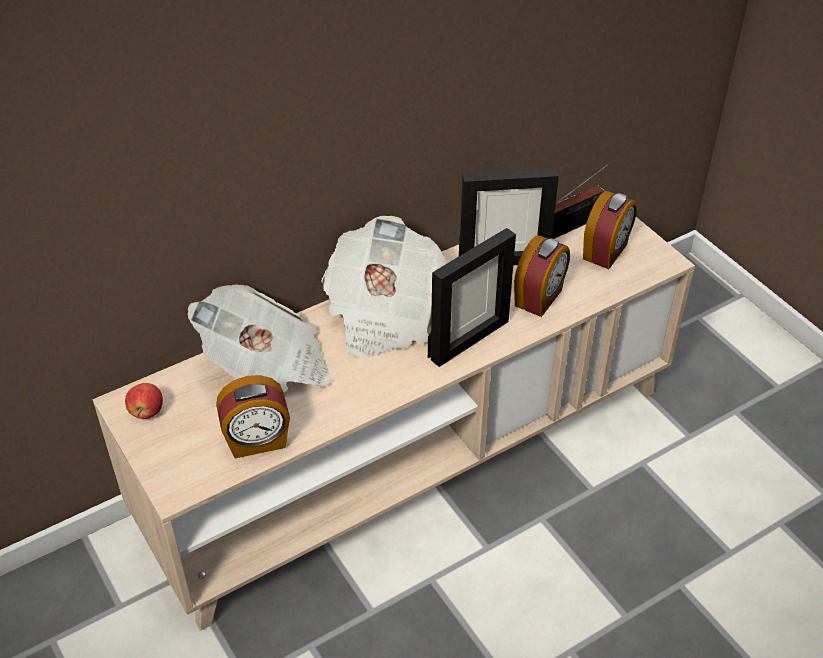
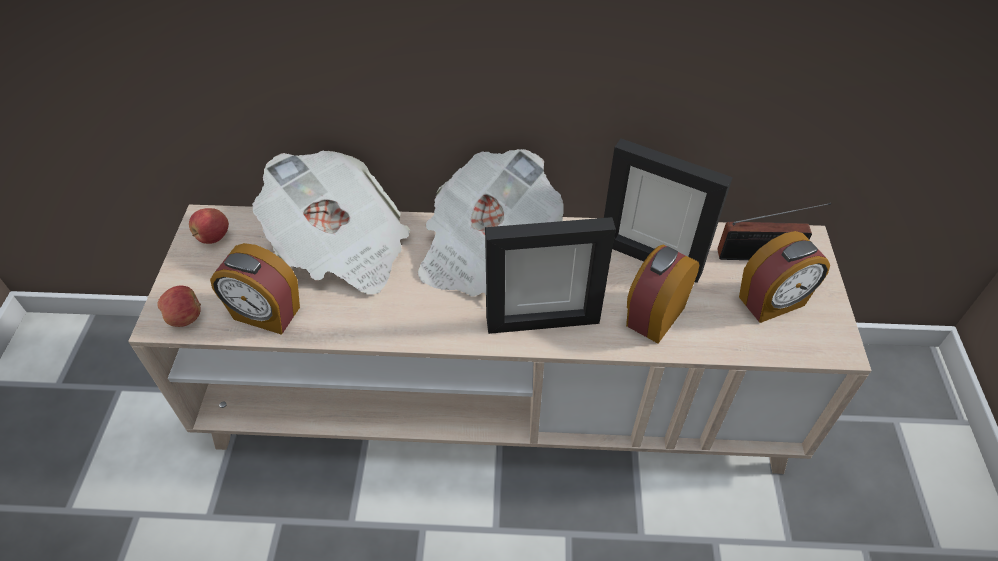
camera: 35 degrees right, 5 degrees up
alarm clock [514,235,570,317] -> alarm clock turned 150 degrees clockwise [626,244,699,343]
none -> apple [157,286,201,327]

